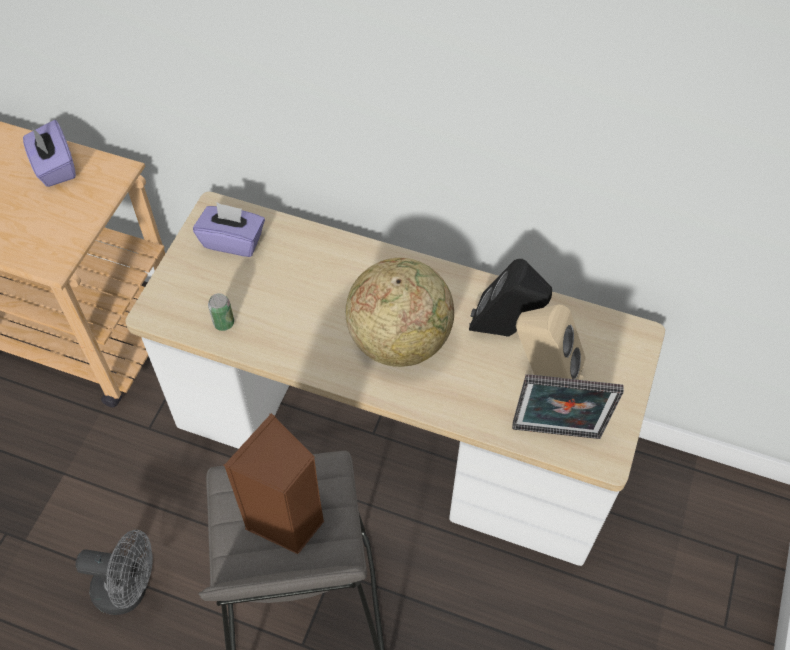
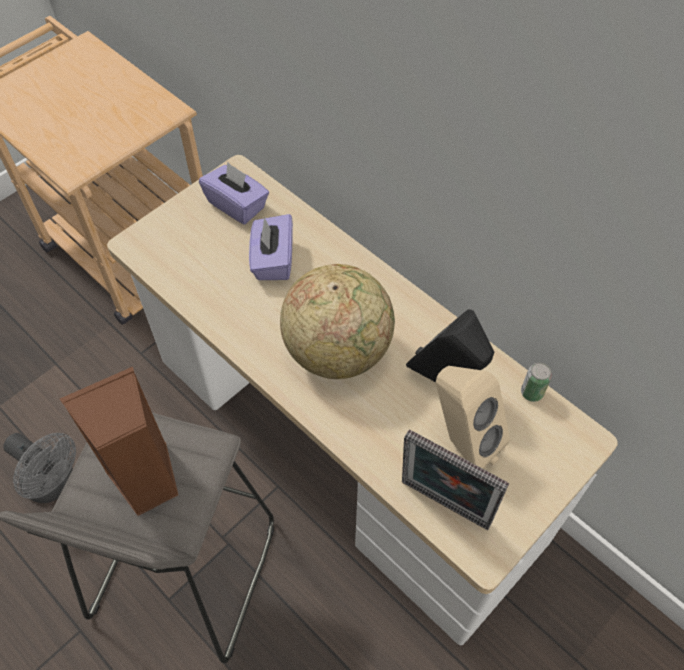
camera: 25 degrees right, 0 degrees up
purple tissue box [23,120,76,187] -> purple tissue box moved to [249,214,293,280]
can [208,293,234,331] -> can moved to [521,362,552,402]

